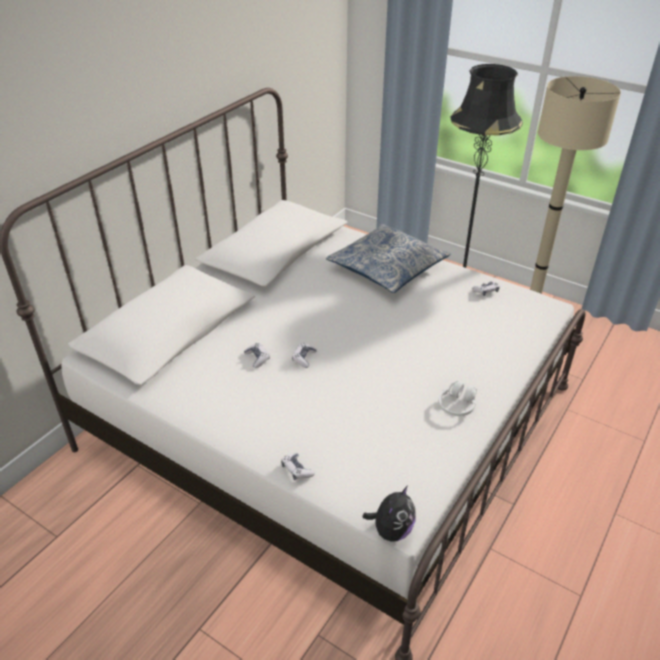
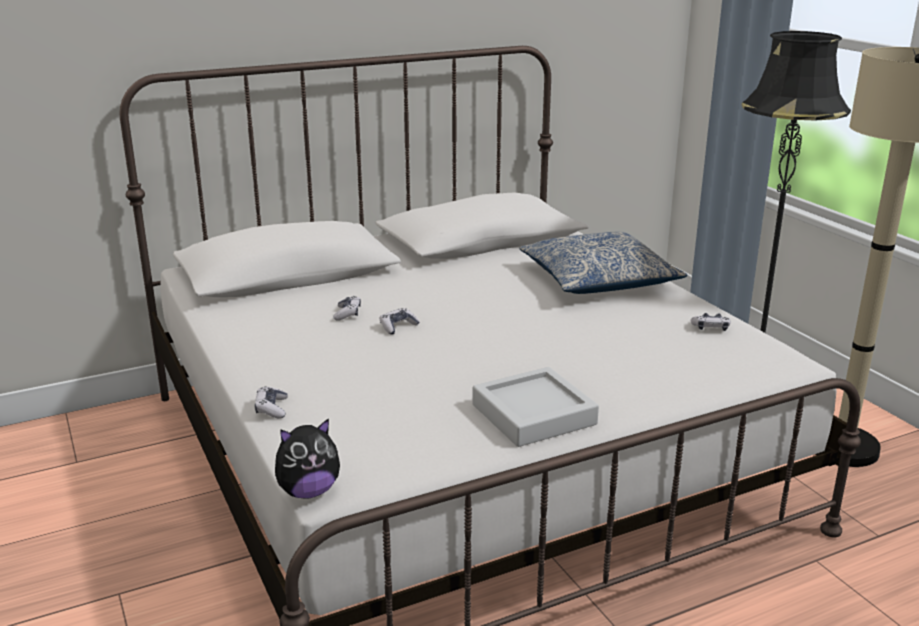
camera: 30 degrees right, 15 degrees down
white headphones [438,380,477,416] -> grey tray [473,367,599,447]

